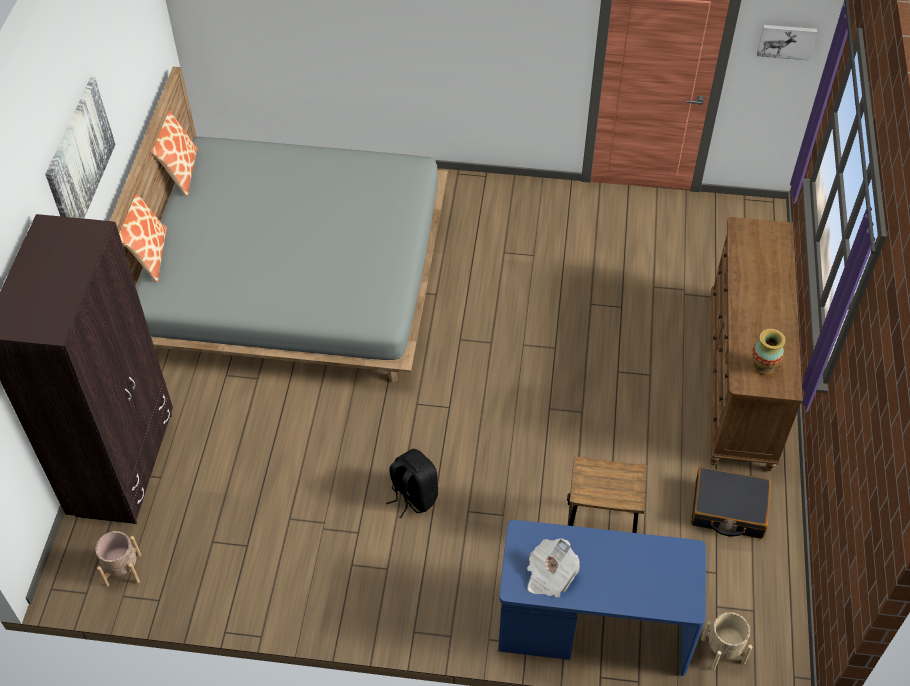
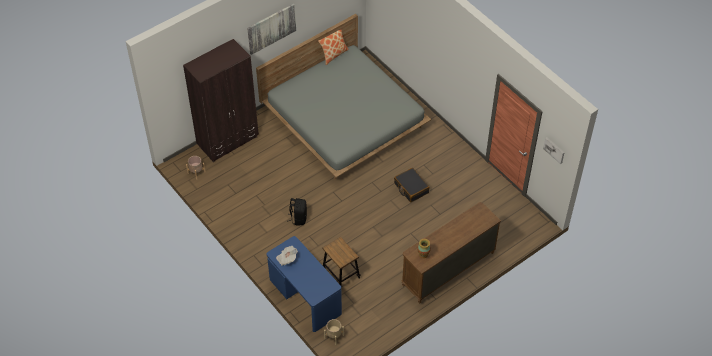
camera: 45 degrees right, 0 degrees up
pillow [119,194,167,283] -> none
black suitcase [691,467,771,539] -> black suitcase moved to [394,168,429,203]

